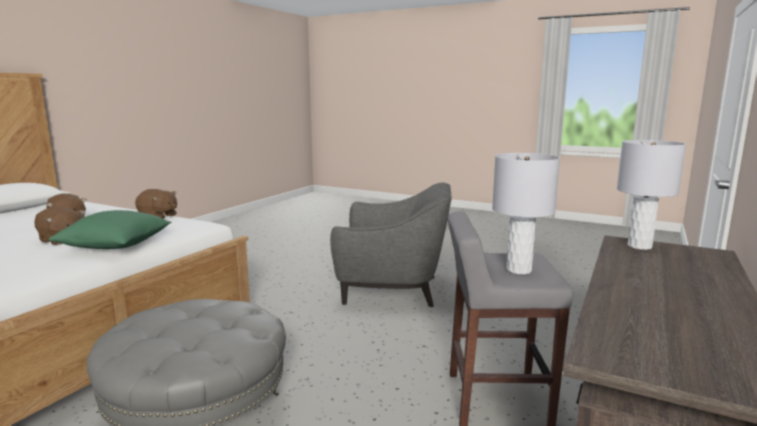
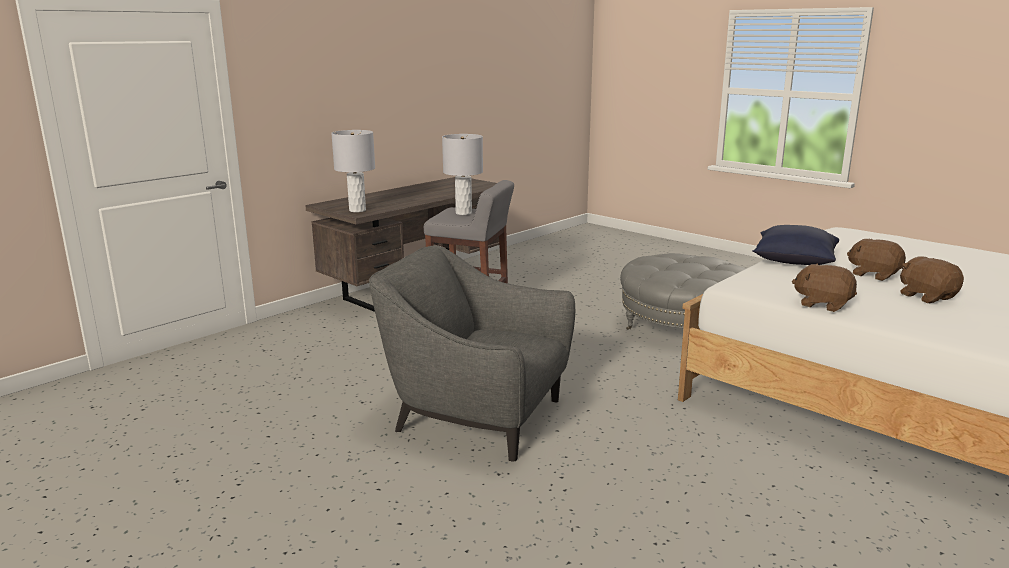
camera: 165 degrees left, 5 degrees up
green pillow [49,210,172,249] -> blue pillow [752,225,839,265]

